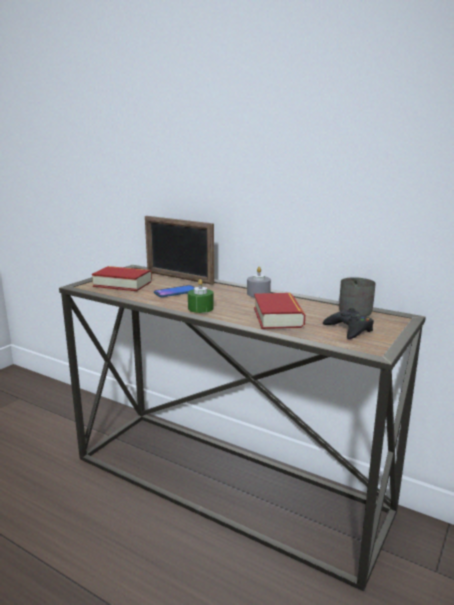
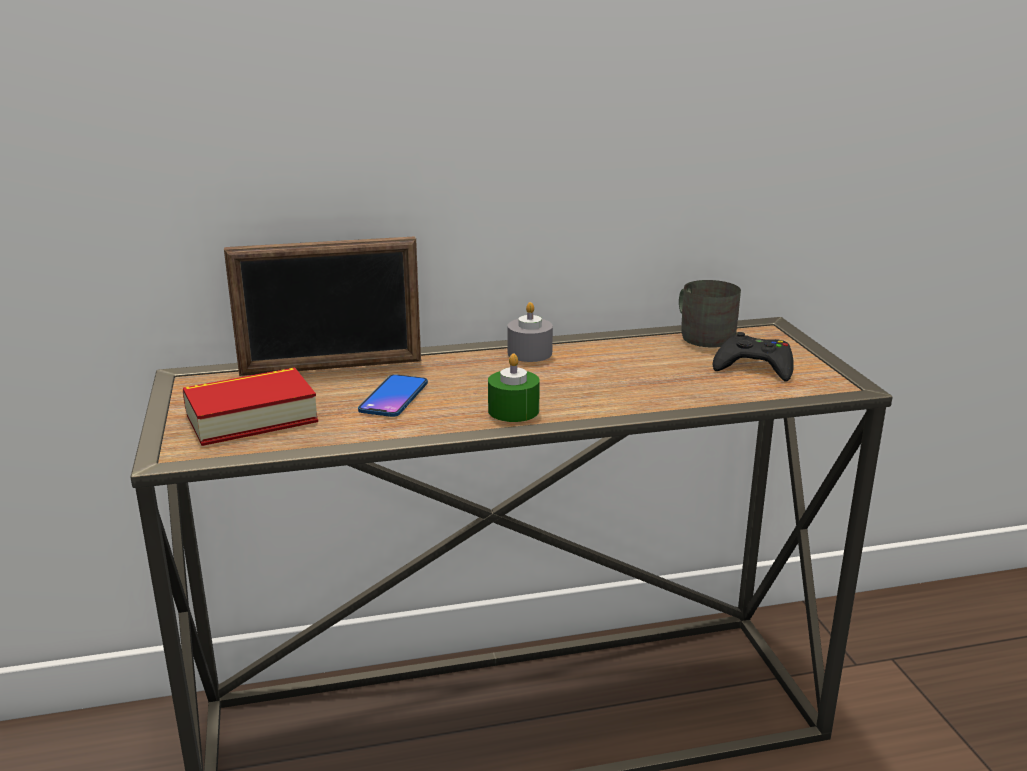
camera: 45 degrees left, 5 degrees up
book [254,293,305,329] -> none

